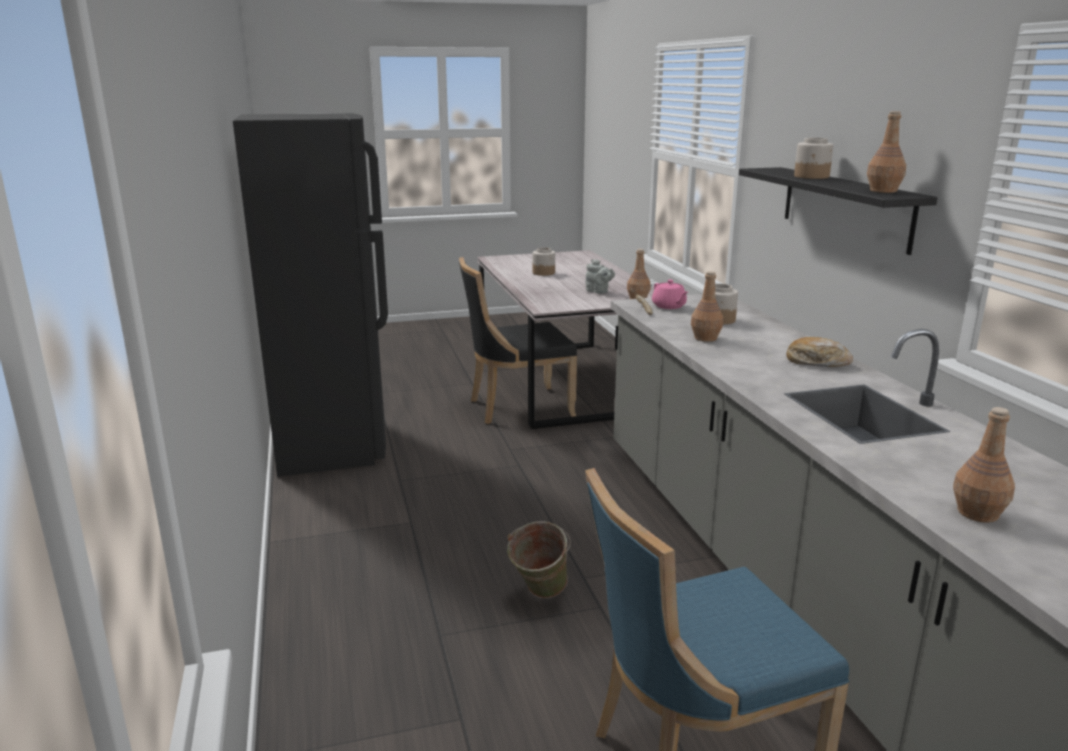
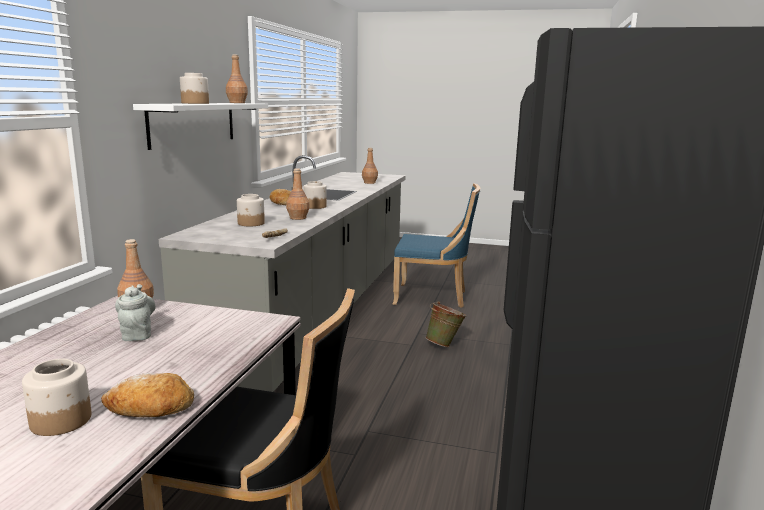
camera: 150 degrees left, 5 degrees down
pink teapot [652,280,688,309] -> none
black shelf [739,167,938,255] -> white shelf [133,103,268,150]
none -> bread [101,373,194,417]
none -> jar [304,181,327,209]

